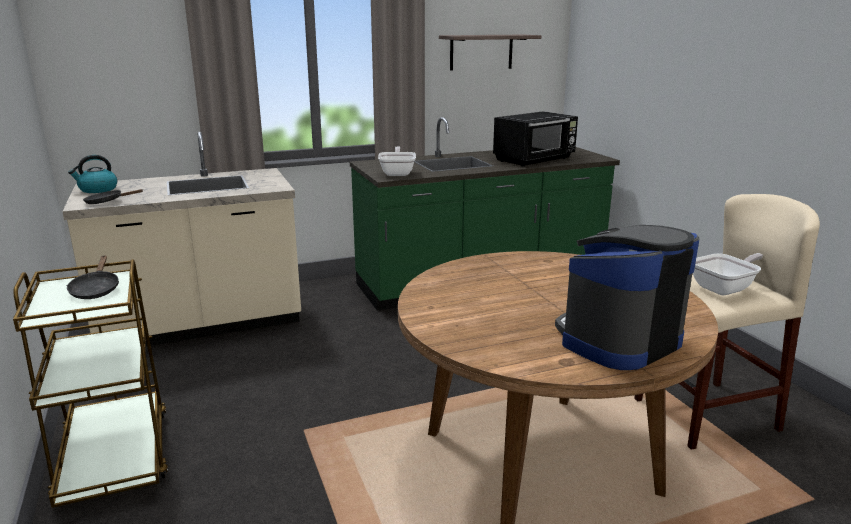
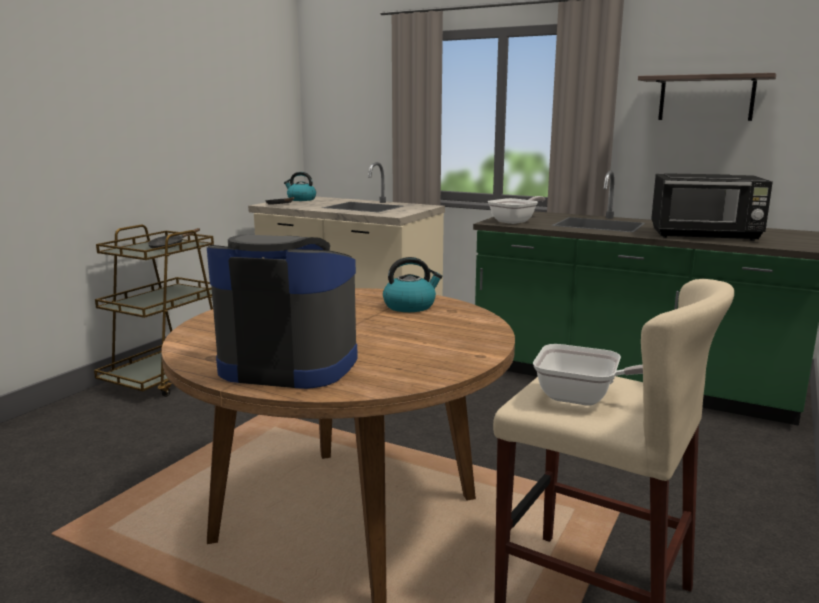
camera: 50 degrees right, 5 degrees down
none -> kettle [383,257,443,312]

